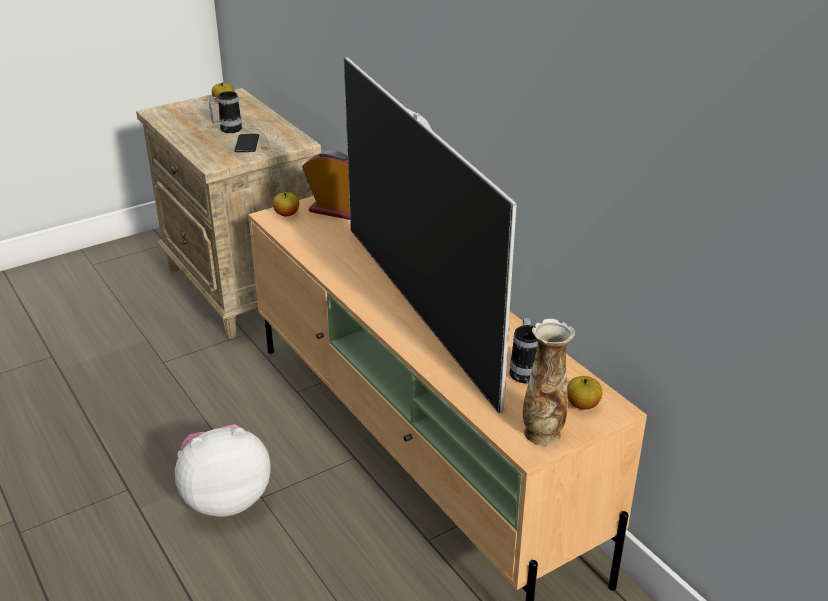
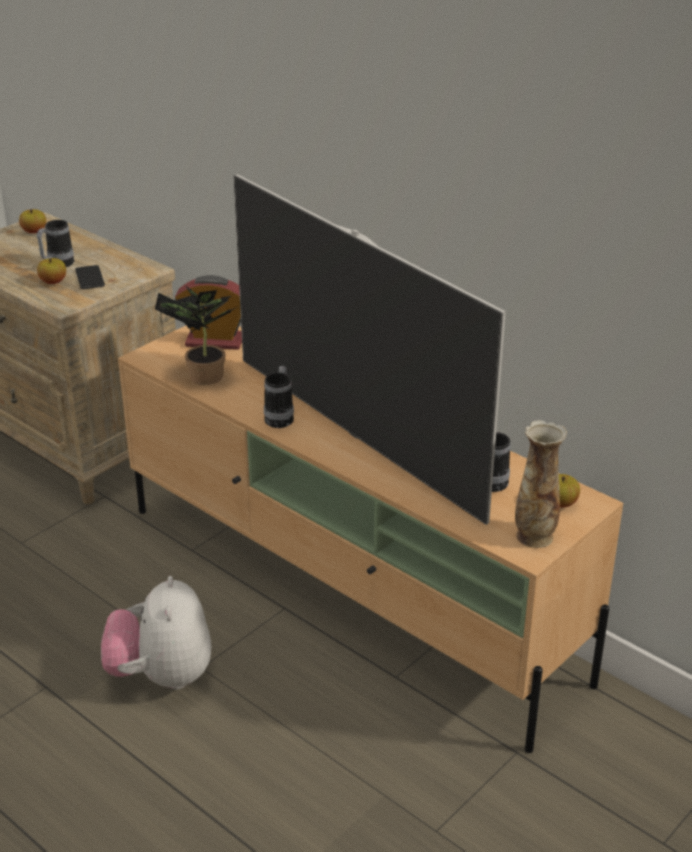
camera: 15 degrees left, 0 degrees up
plush toy [175,424,271,517] -> plush toy turned 60 degrees counterclockwise [101,576,212,689]
apple [273,192,299,216] -> apple moved to [37,258,66,284]
none -> potted plant [155,285,237,385]
none -> mug [264,366,294,428]

